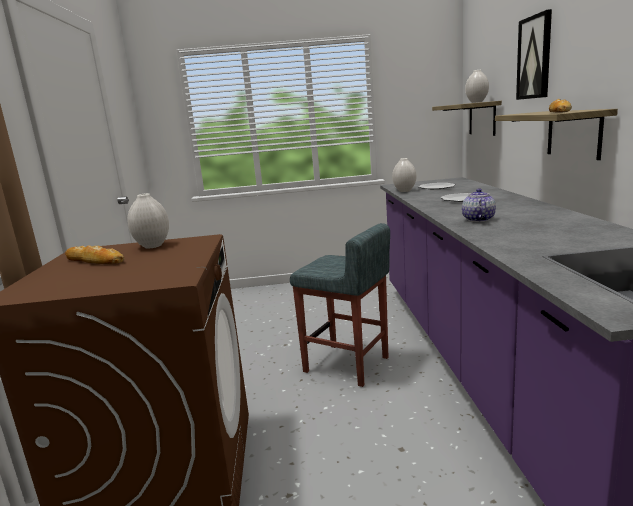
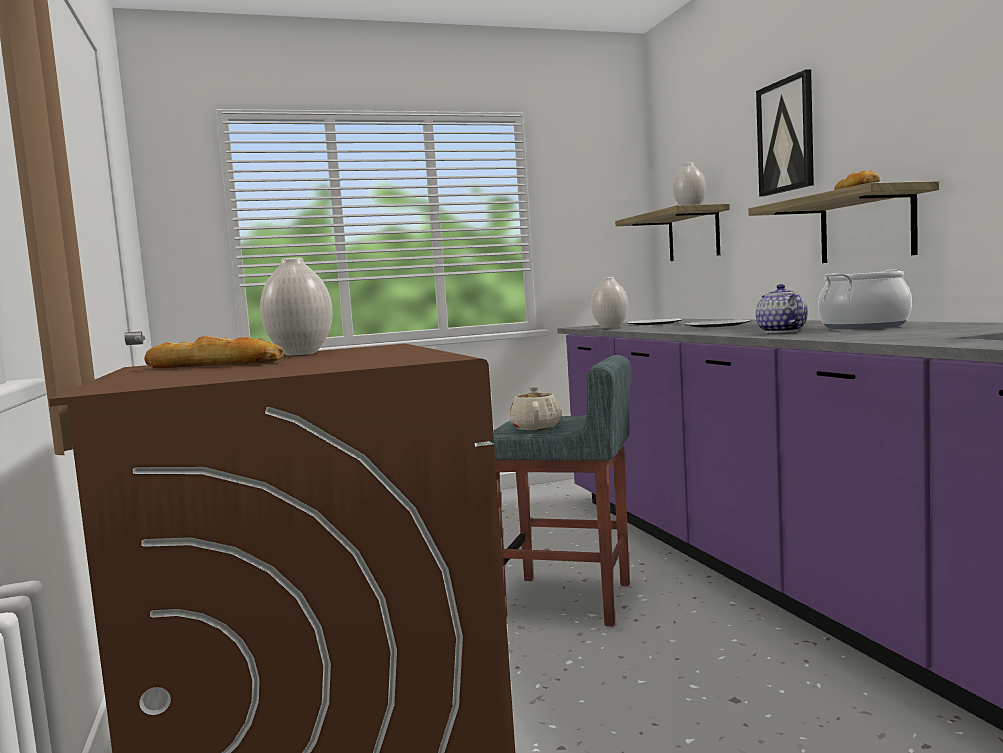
camera: 15 degrees left, 10 degrees down
none -> beige teapot [509,387,562,430]
none -> cooking pot [818,269,912,329]

